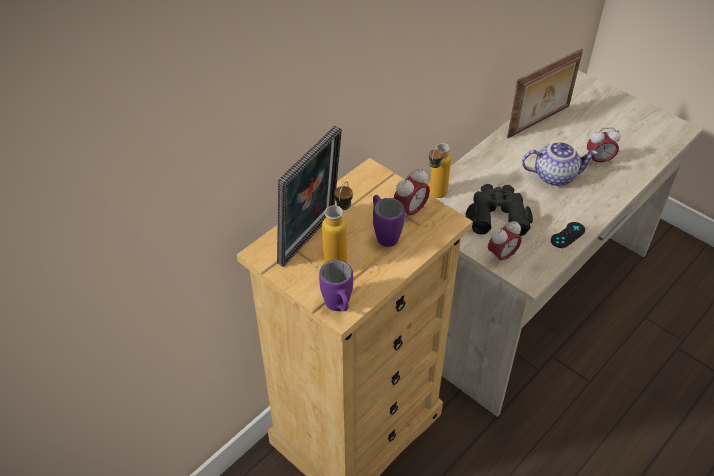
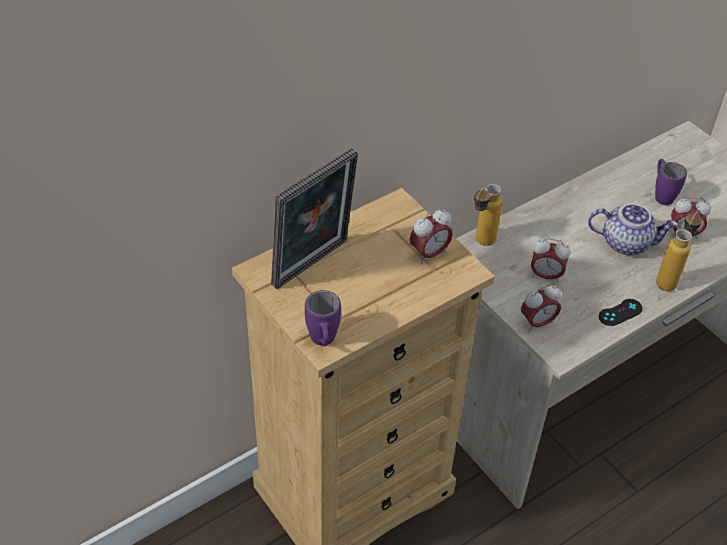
camera: 10 degrees right, 0 degrees up
bottle [322,181,353,264] -> bottle moved to [656,210,702,291]
purple mug [373,195,405,247] -> purple mug moved to [655,159,687,205]
black binoculars [466,184,533,236] -> alarm clock [531,238,570,283]
picture frame [507,49,583,138] -> none

